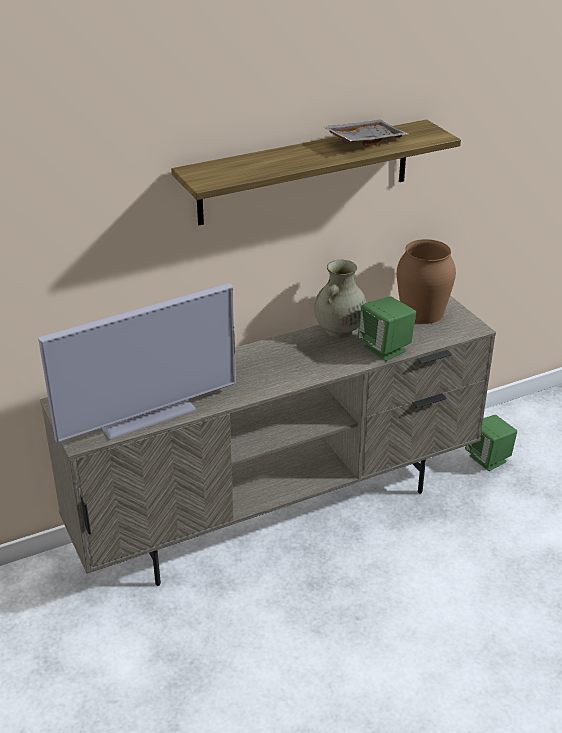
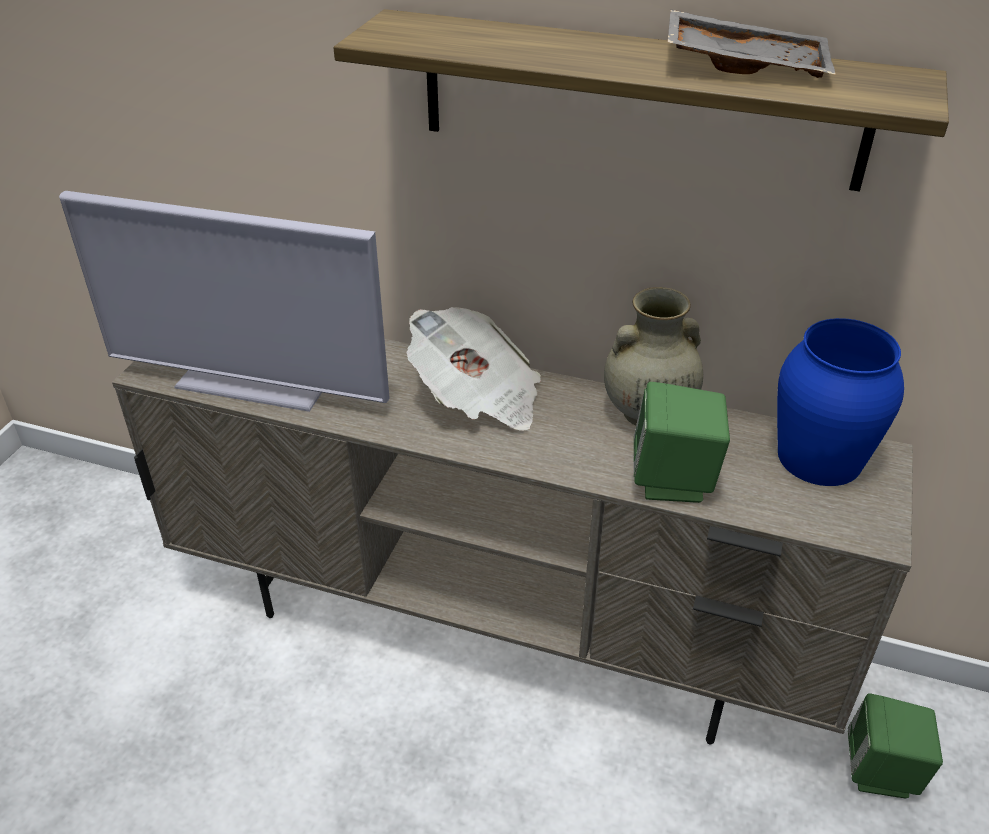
camera: 45 degrees right, 5 degrees up
brown vase [397,239,456,324] -> blue vase [777,318,904,486]
none -> newspaper [406,307,541,431]

